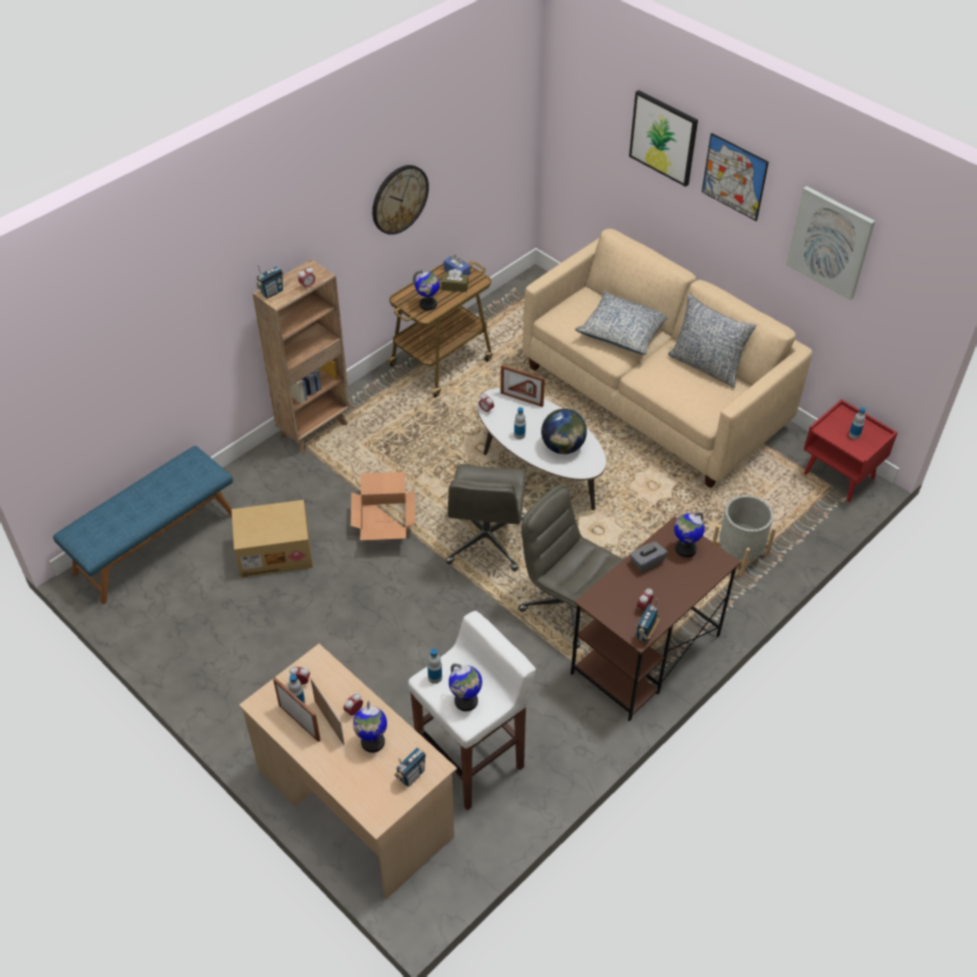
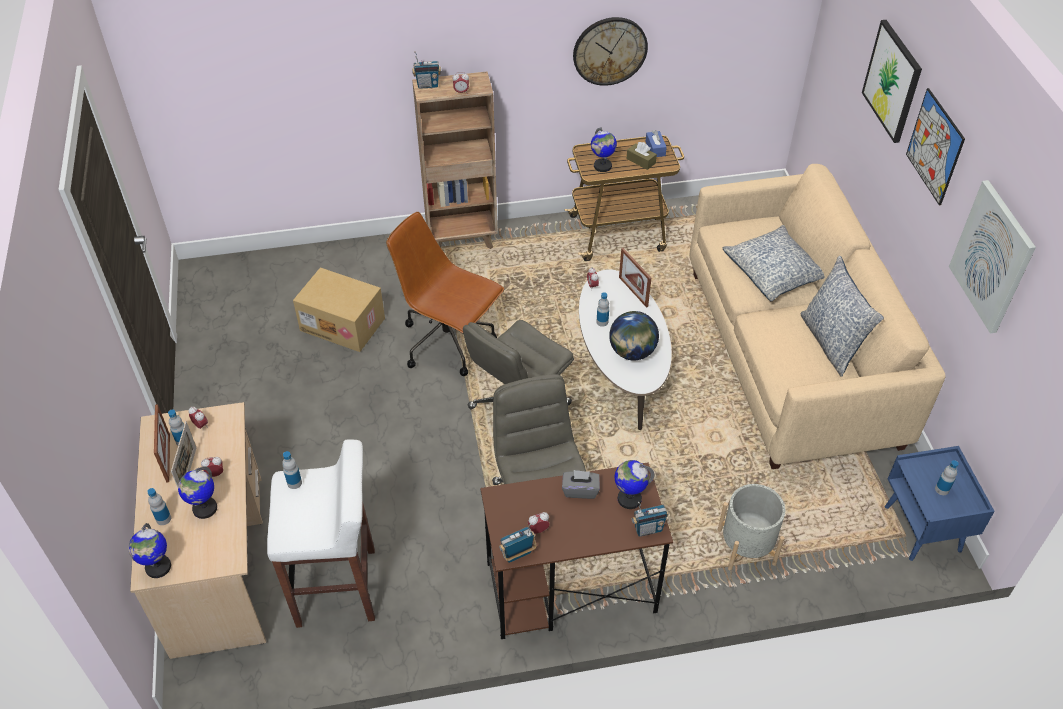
camera: 35 degrees right, 0 degrees up
blue bench [53,446,233,604] -> none
cardboard box [351,472,415,540] -> brown office chair [386,212,504,376]
radio [394,748,426,787] -> radio moved to [631,502,669,537]
globe [449,663,482,711] -> globe moved to [128,523,171,578]
red nightstand [804,399,898,502] -> blue nightstand [885,446,995,561]
none -> bottle [147,488,171,525]

